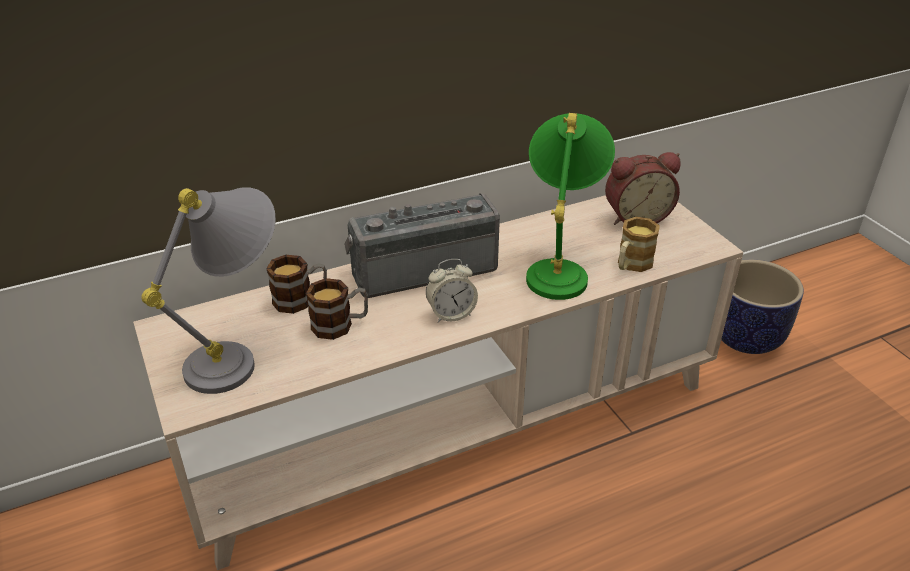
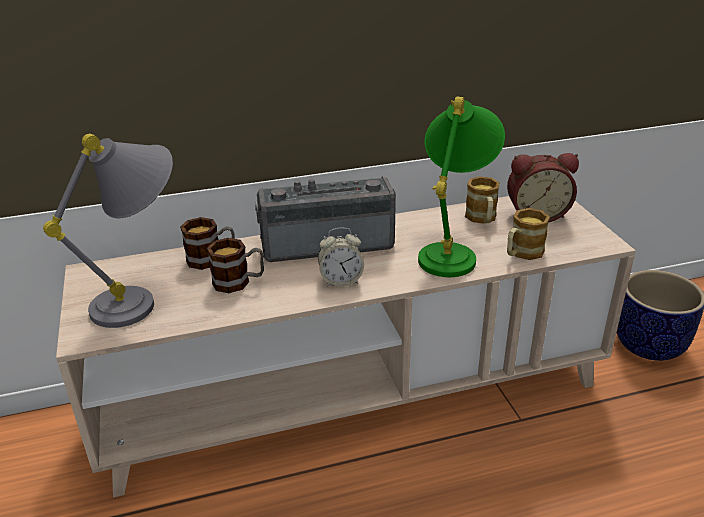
camera: 10 degrees right, 5 degrees down
none -> mug [465,176,500,224]

